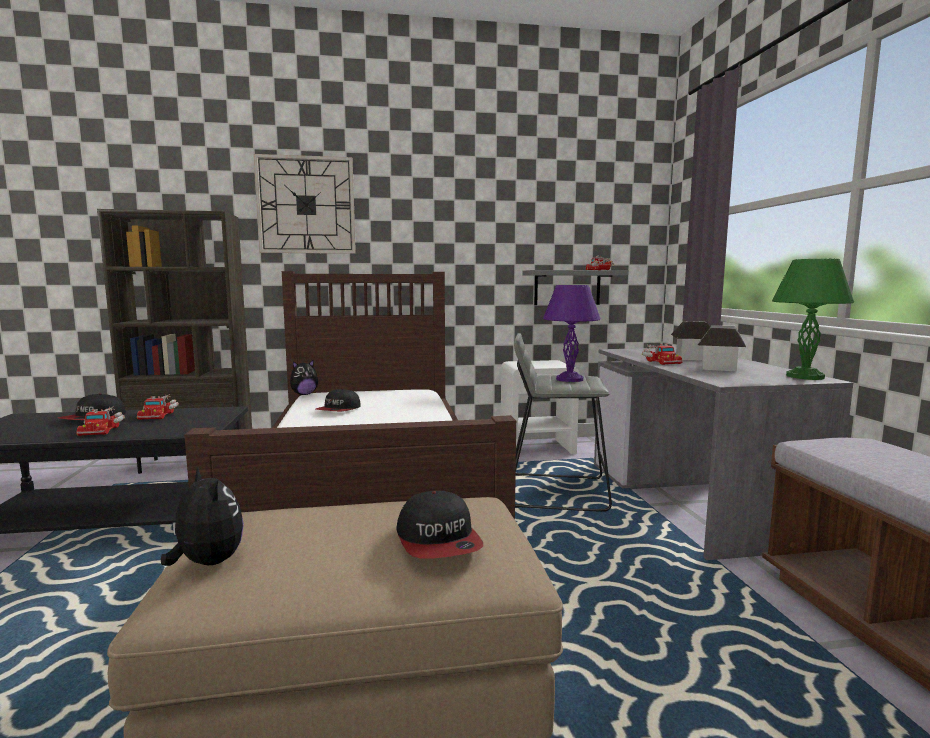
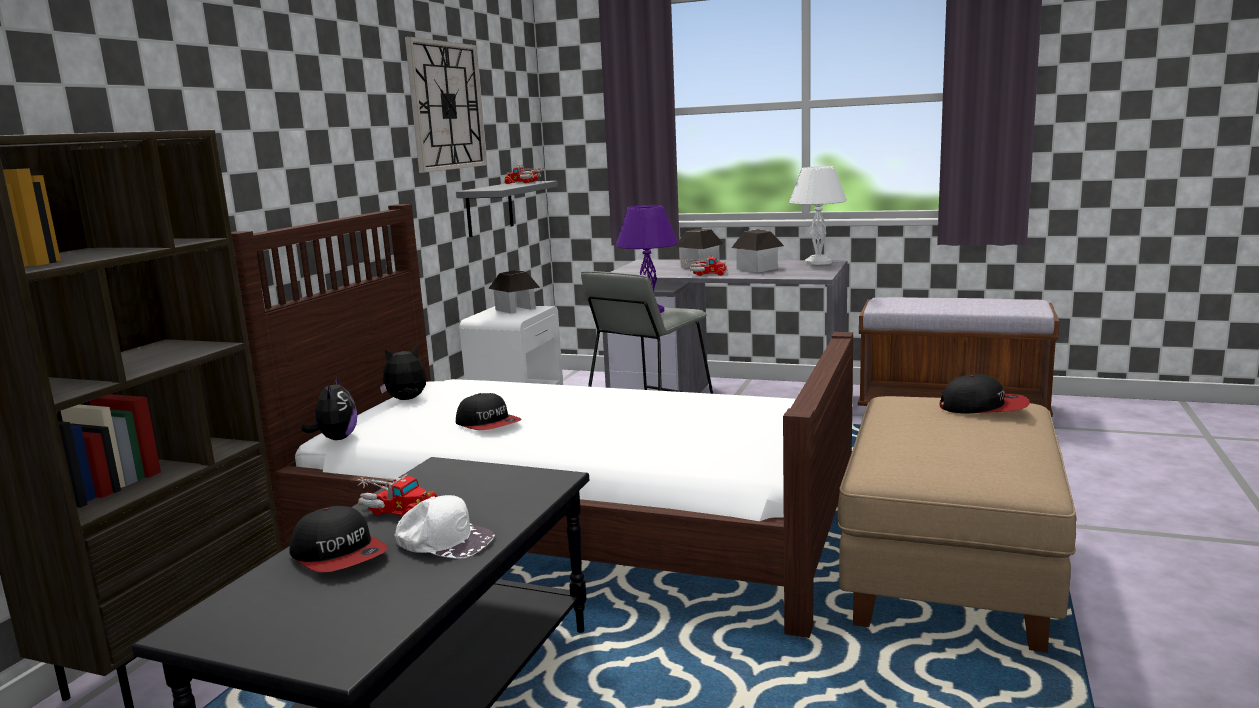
camera: 60 degrees left, 5 degrees up
toy truck [76,407,125,436] -> white cap [395,495,495,559]
plush toy [161,466,244,566] -> plush toy moved to [380,346,427,400]
wall clock [254,154,356,254] -> wall clock moved to [405,37,487,173]
green table lamp [772,259,854,380] -> white table lamp [789,166,847,265]
none -> toy house [488,270,540,313]

